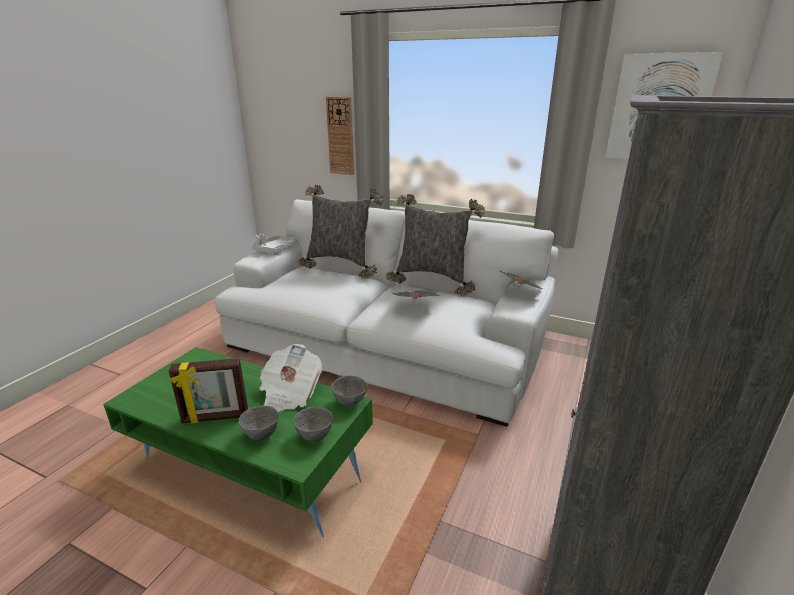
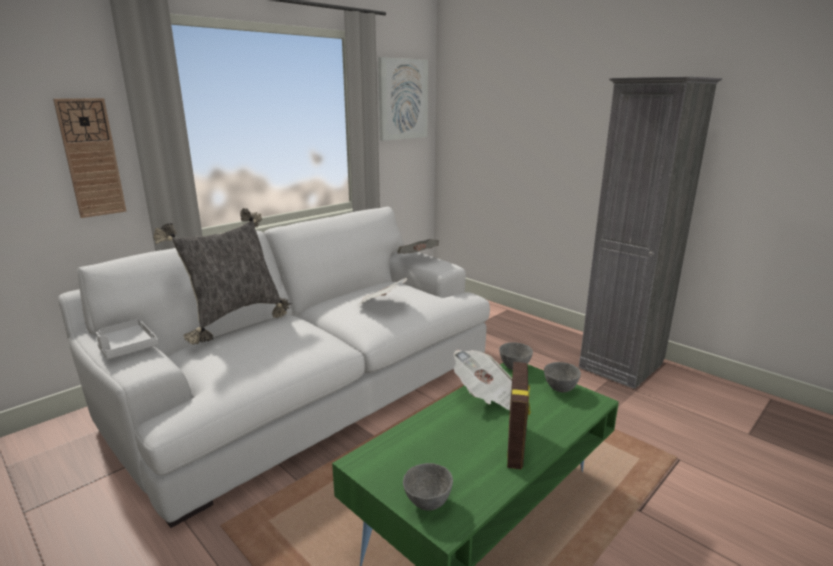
camera: 70 degrees left, 5 degrees down
grey bowl [239,405,279,441] -> grey bowl moved to [403,463,453,511]
pillow [385,194,485,296] -> none

